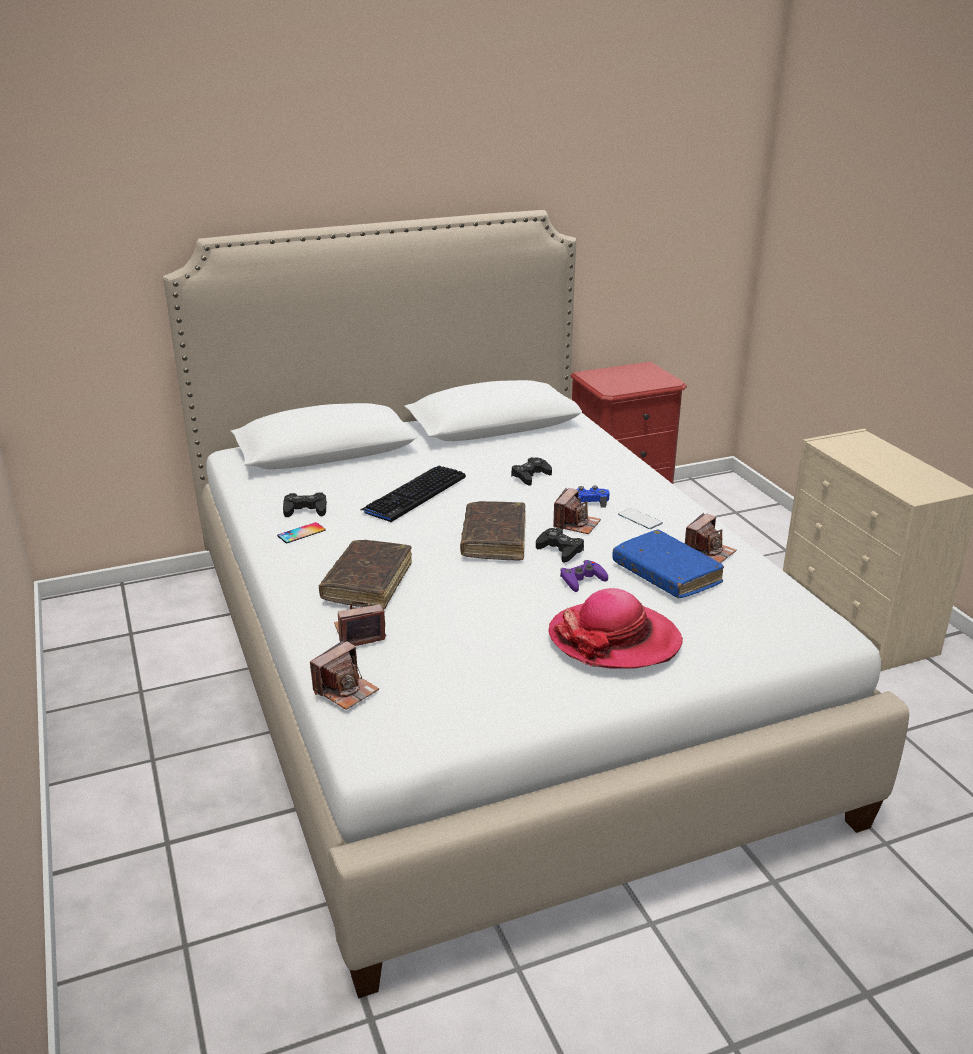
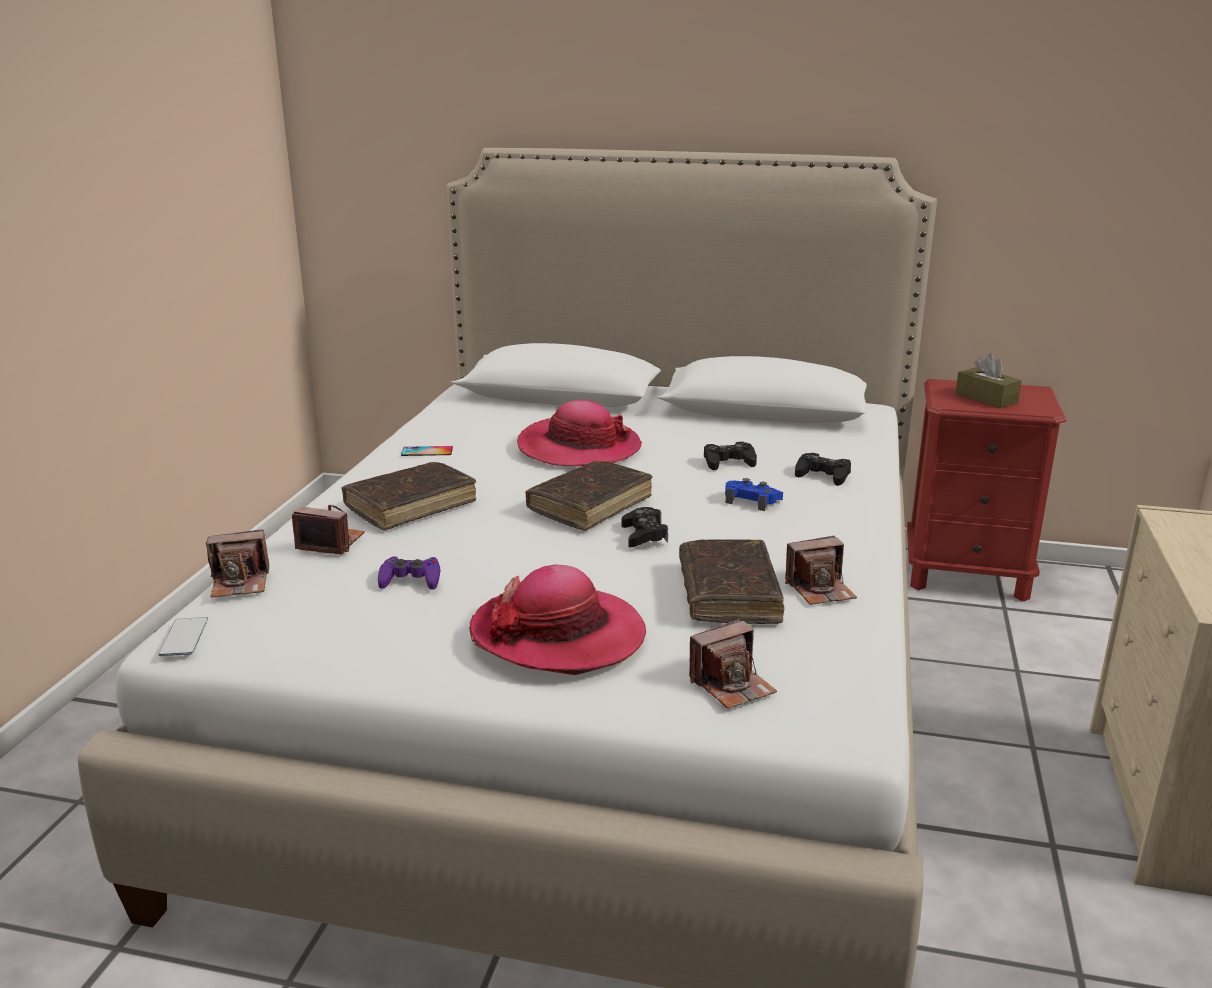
camera: 35 degrees right, 5 degrees down
black game controller [283,492,327,517] -> black game controller moved to [795,453,851,486]
keyboard [361,466,466,522] -> hat [517,400,642,466]
camera [553,488,601,534] -> camera moved to [689,619,777,709]
purple game controller [560,560,608,592] -> purple game controller moved to [378,556,440,590]
blue book [612,530,724,598] -> brown book [679,539,784,624]
phone [618,508,663,529] -> phone moved to [158,617,208,656]
none -> brown tissue box [955,354,1022,408]

